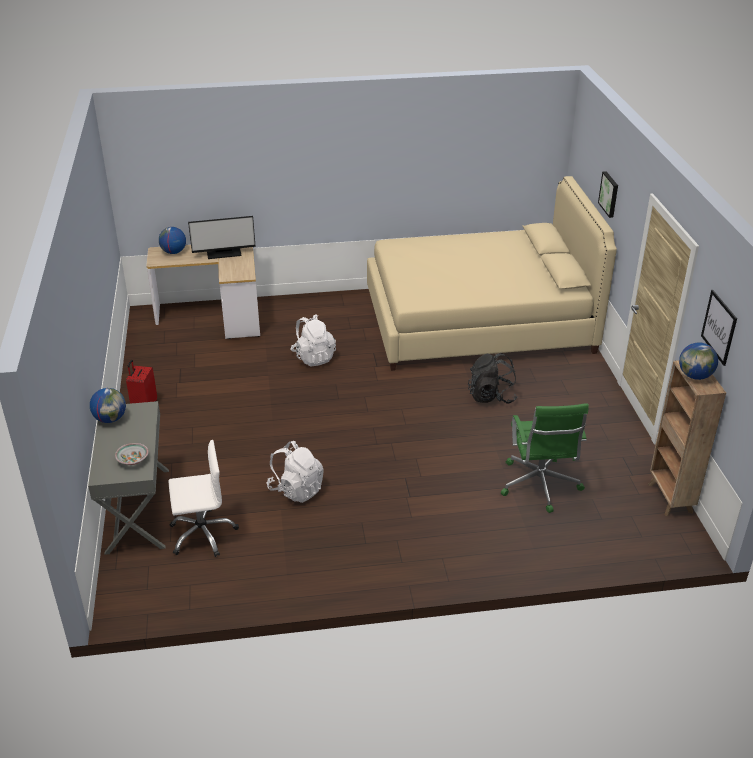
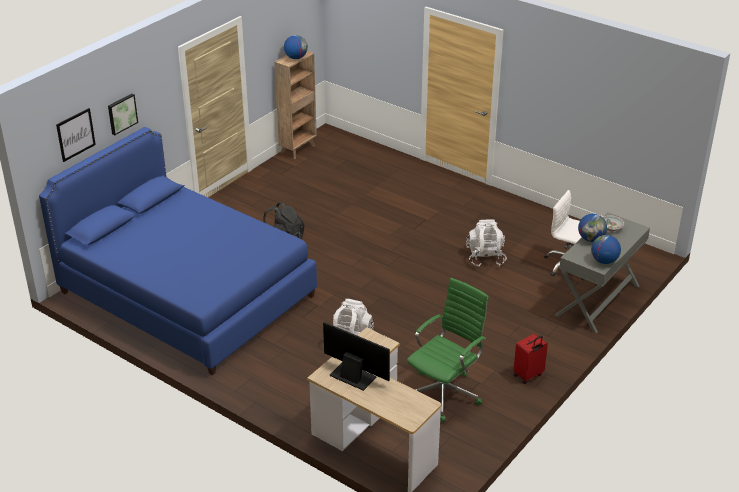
camera: 135 degrees left, 0 degrees up
globe [159,227,186,254] -> globe moved to [578,214,607,242]
beige bed [367,176,617,371] -> blue bed [39,127,317,375]
green office chair [501,403,589,513] -> green office chair moved to [407,278,489,422]
picture [701,290,737,366] -> picture moved to [56,108,96,162]

